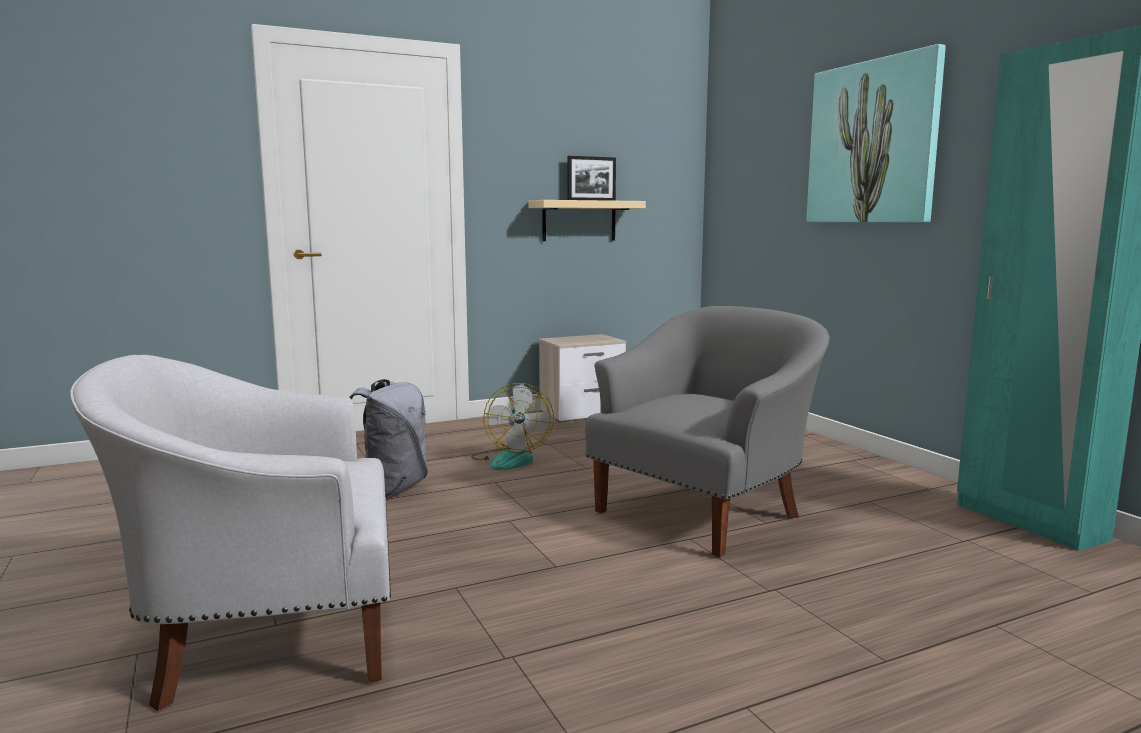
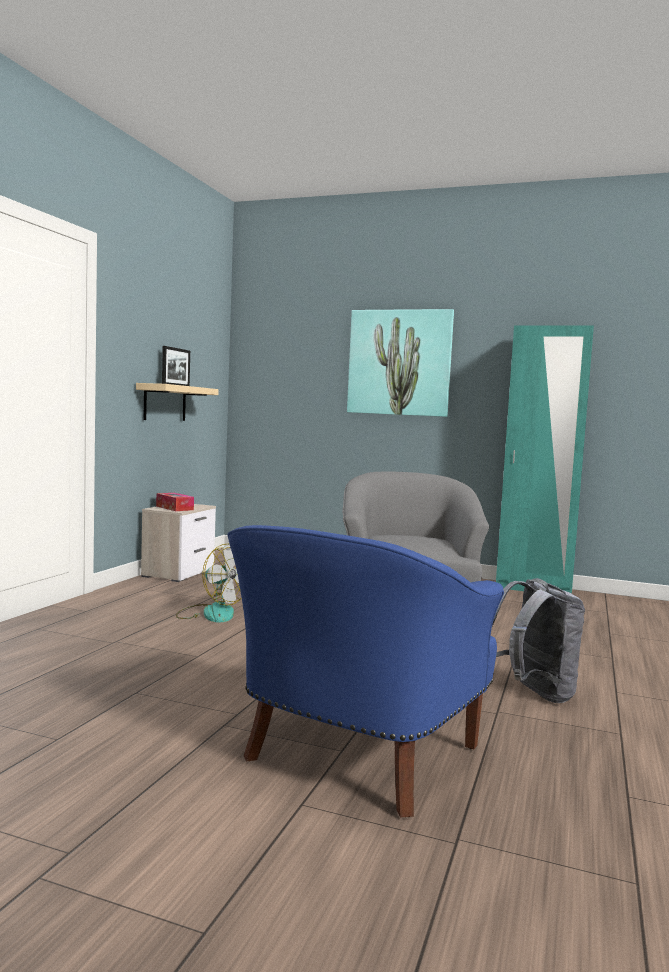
camera: 45 degrees left, 5 degrees down
white armchair [70,355,391,711] -> blue armchair [227,525,504,818]
grey backpack [349,379,428,498] -> grey backpack moved to [492,578,585,703]
none -> tissue box [156,493,194,511]

